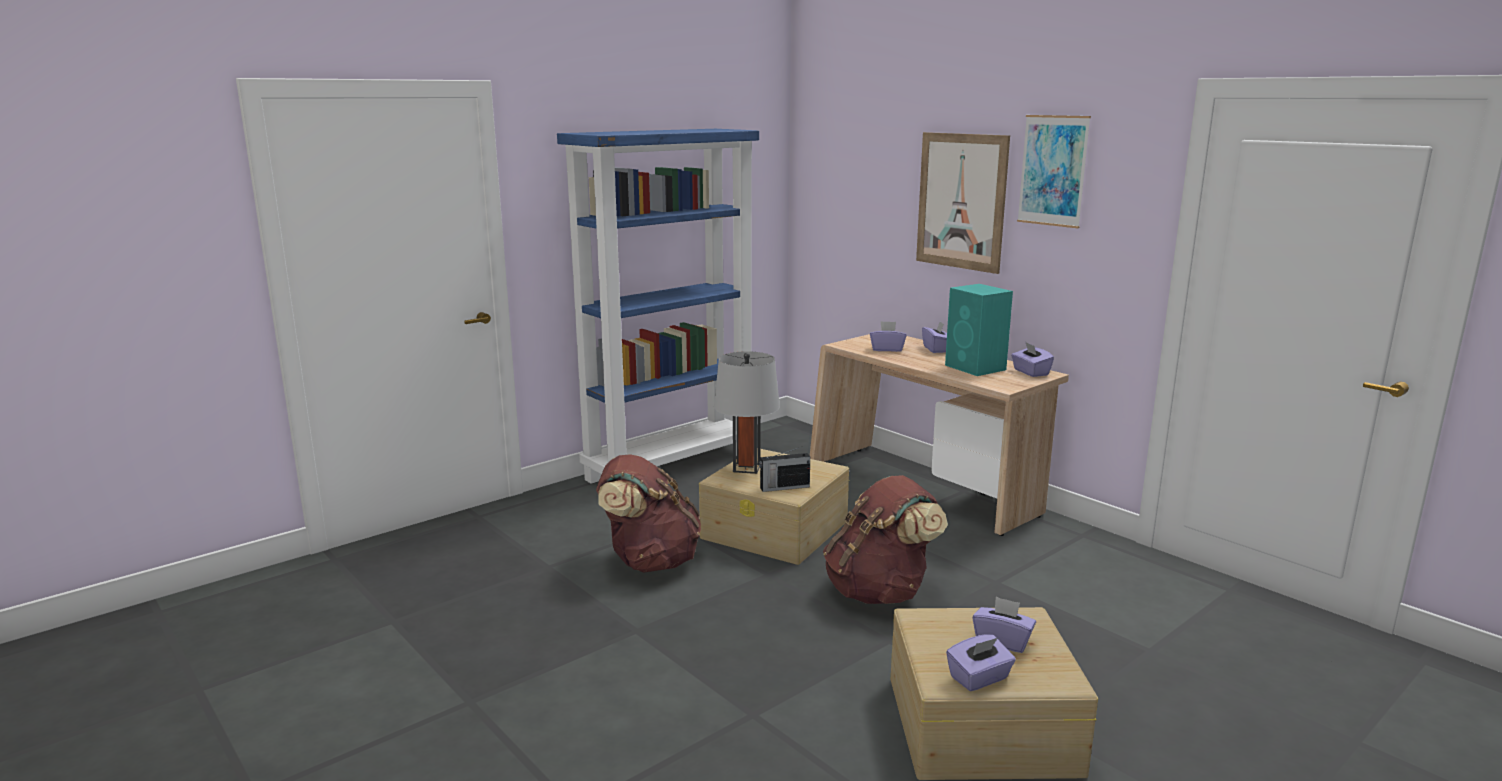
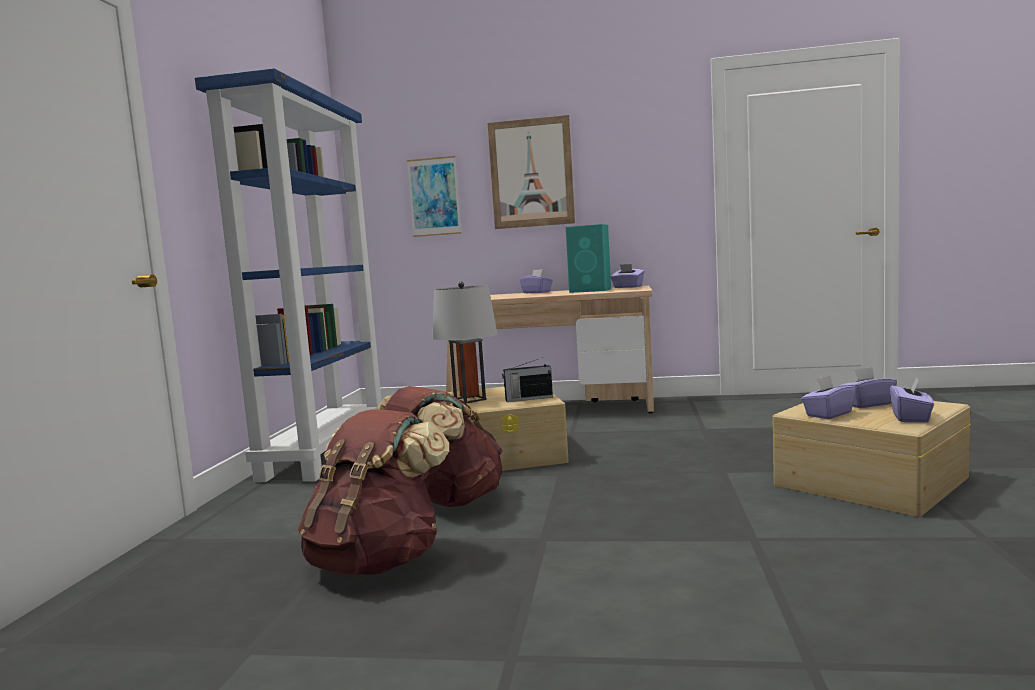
camera: 40 degrees left, 10 degrees down
radio [759,446,810,492] -> radio turned 45 degrees clockwise [502,357,553,402]
brown backpack [823,475,948,604] -> brown backpack moved to [297,409,449,575]
purple tissue box [870,321,906,352] -> purple tissue box moved to [801,375,856,419]
picture [1017,115,1091,228] -> picture moved to [407,156,462,237]

